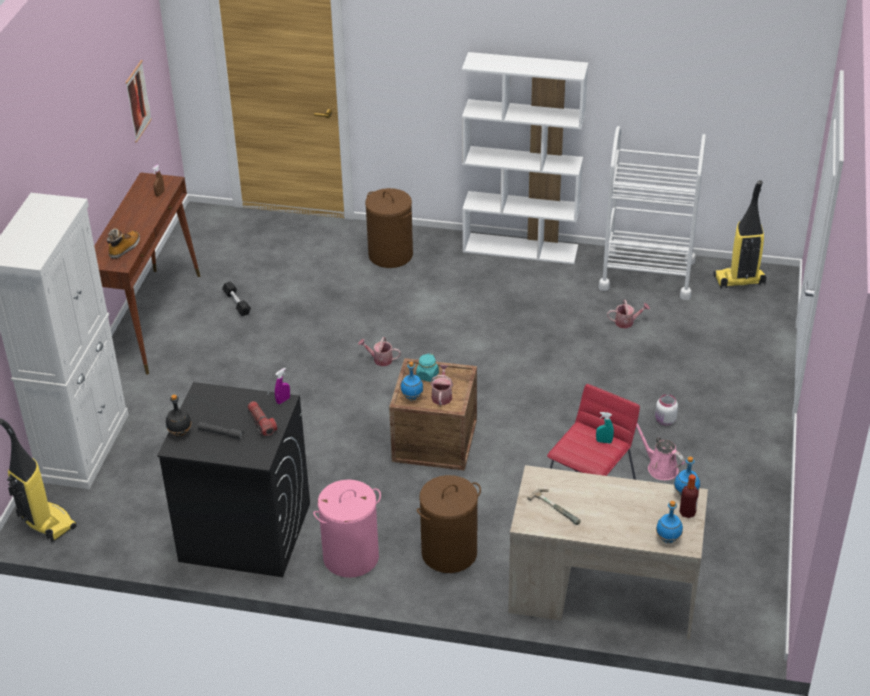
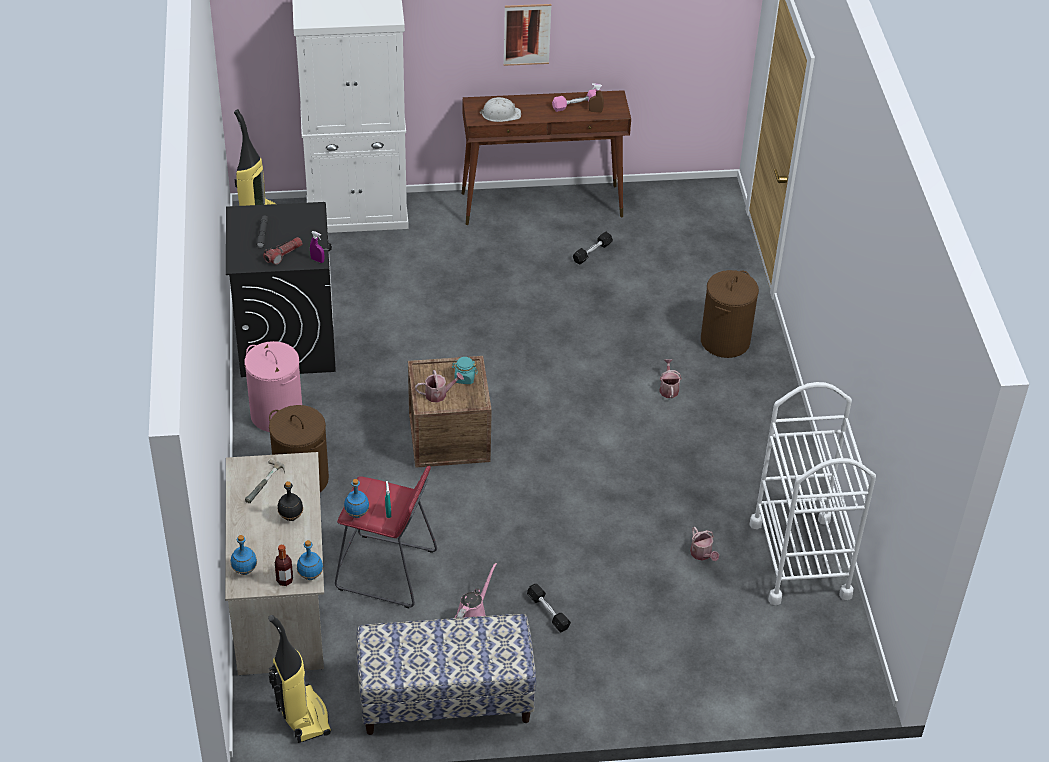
camera: 70 degrees right, 5 degrees up
boot [107,228,140,259] -> white hard hat [479,97,521,122]
picture [125,60,152,143] -> picture moved to [503,4,551,66]
black bottle [166,394,191,437] -> black bottle moved to [278,481,303,521]
watering can [358,337,401,366] -> watering can moved to [659,359,682,399]
blue bottle [401,362,423,401] -> blue bottle moved to [344,479,369,518]
white bookcase [462,52,588,264] -> none
white jar [655,394,678,425] -> black dumbbell [527,584,571,632]
vacuum cleaner [714,180,767,288] -> vacuum cleaner moved to [268,615,331,743]
none -> bench [356,614,536,735]
none -> pink dumbbell [552,89,596,112]

